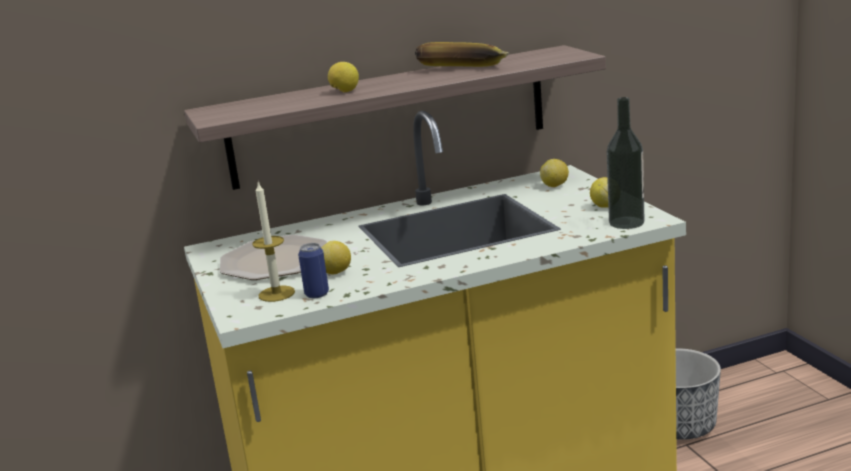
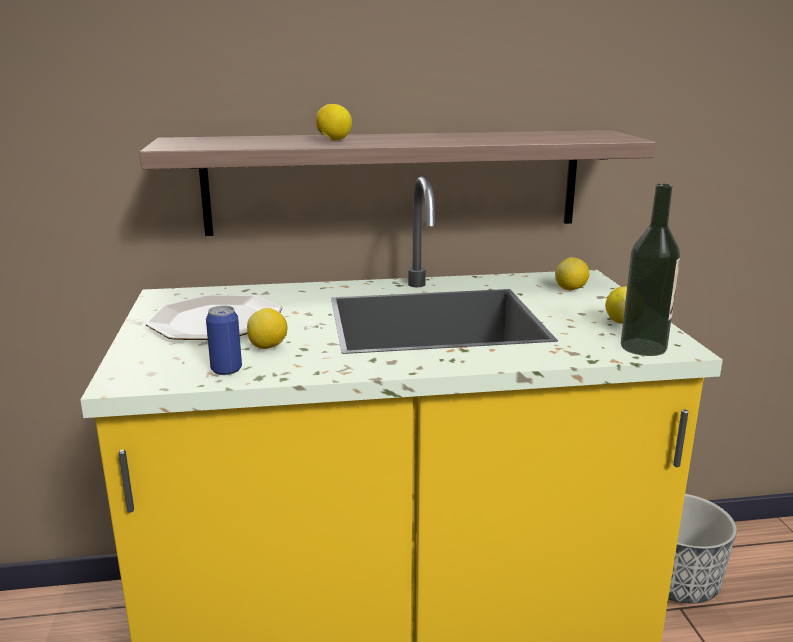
camera: 10 degrees right, 0 degrees up
candle [252,182,295,302] -> none
banana [415,42,509,67] -> none

